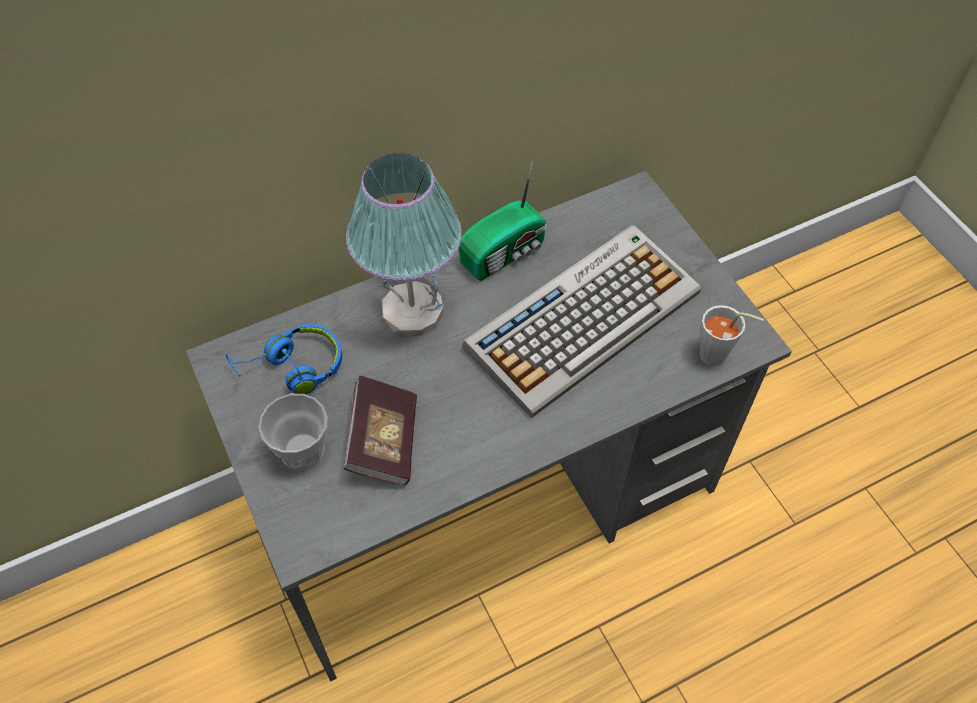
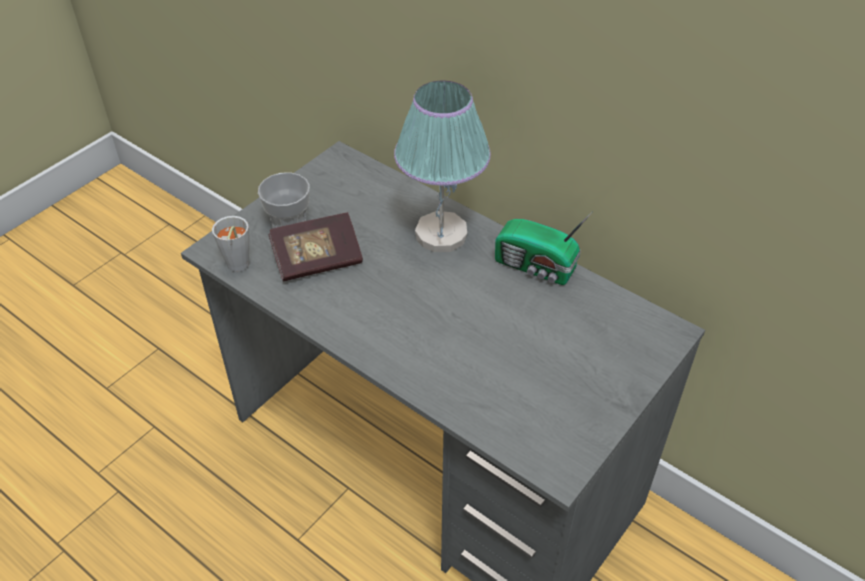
camera: 65 degrees right, 10 degrees down
blue headphones [226,324,342,394] -> none
keyboard [463,225,701,418] -> none
grey cup [700,305,764,366] -> grey cup moved to [212,216,249,272]

